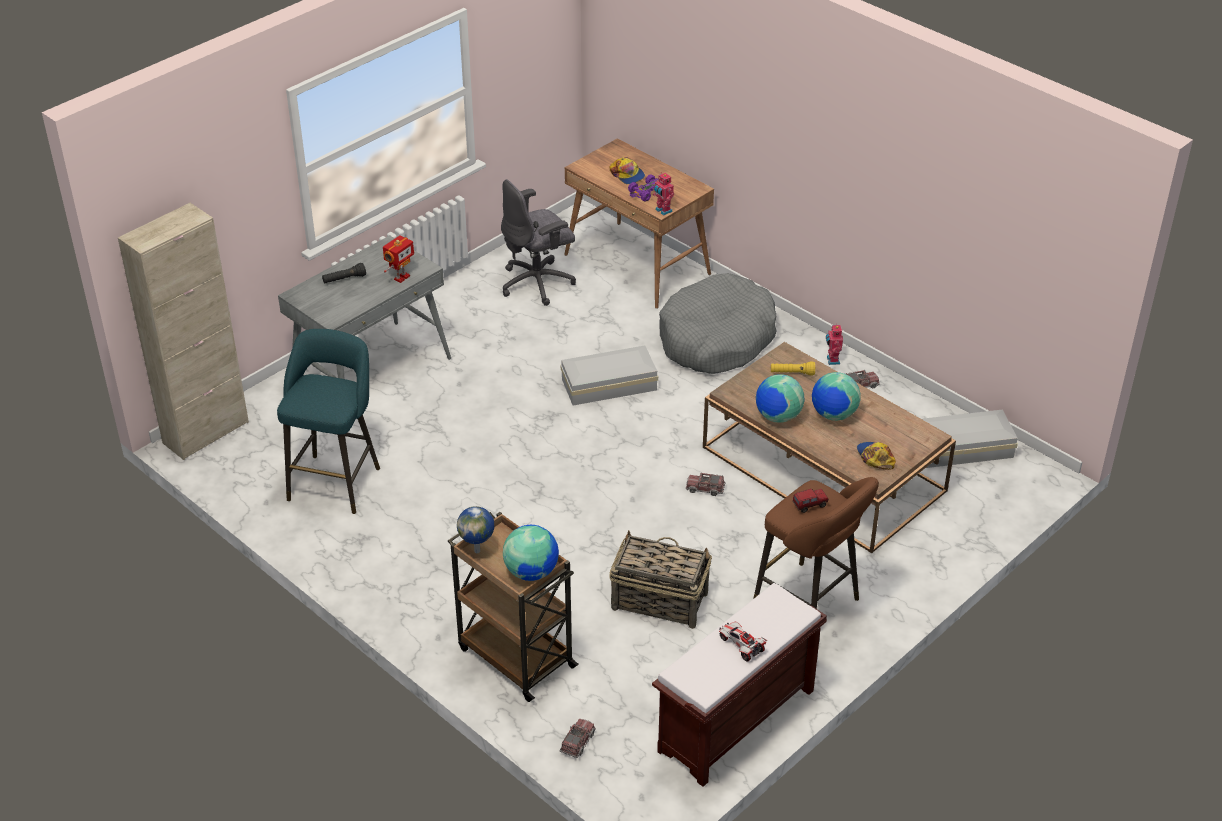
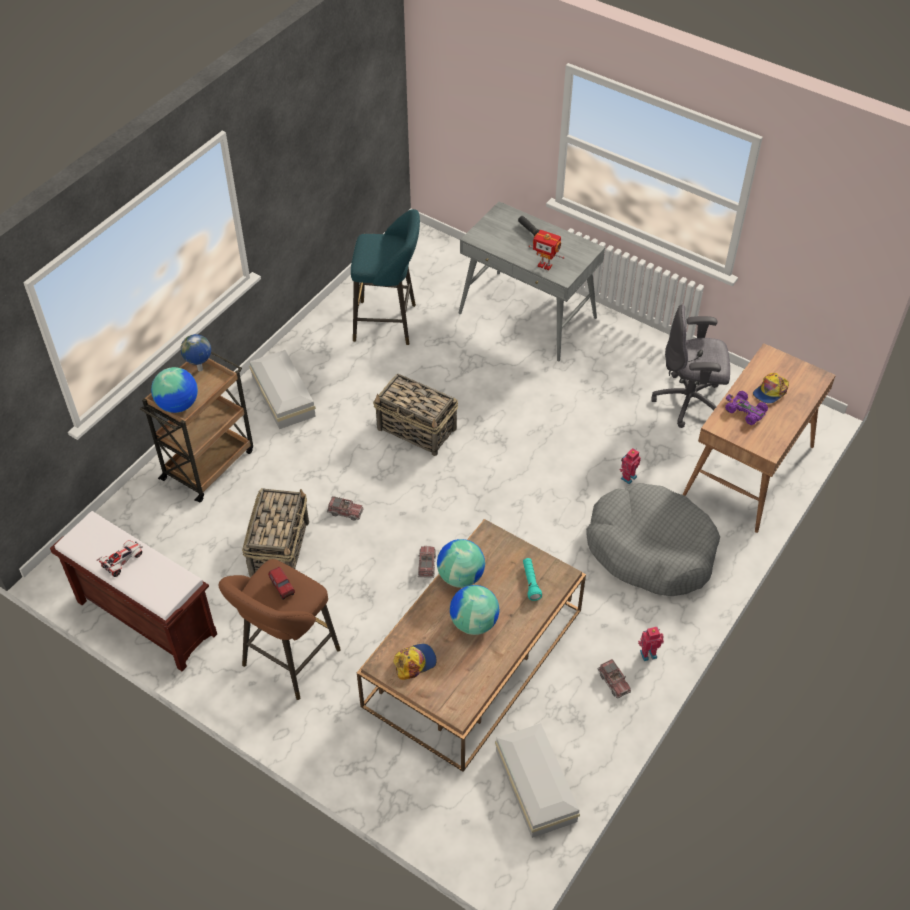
camera: 80 degrees right, 10 degrees up
beige cabinet [118,203,249,460] -> none
grey office chair [501,179,576,306] -> grey office chair turned 45 degrees counterclockwise [651,304,730,428]
toy truck [559,718,596,758] -> toy truck moved to [327,496,364,521]
white storage box [561,345,658,405] -> white storage box moved to [249,350,316,429]
toy robot [653,172,674,216] -> toy robot moved to [619,448,641,485]
yellow flashlight [771,361,815,376] -> turquoise flashlight [523,558,542,601]
none -> basket [373,374,458,456]

